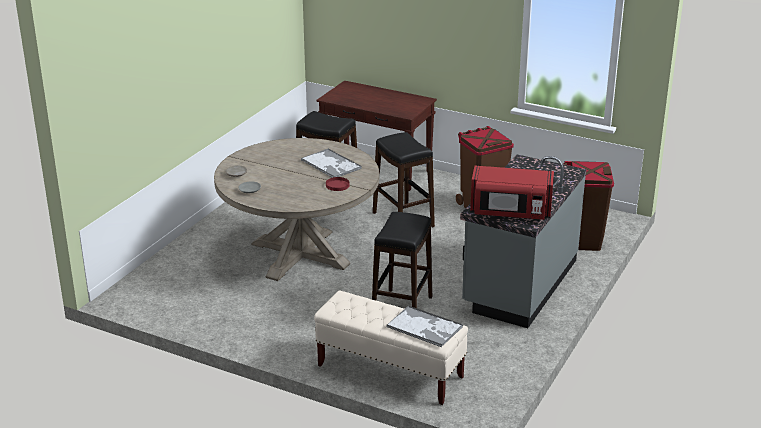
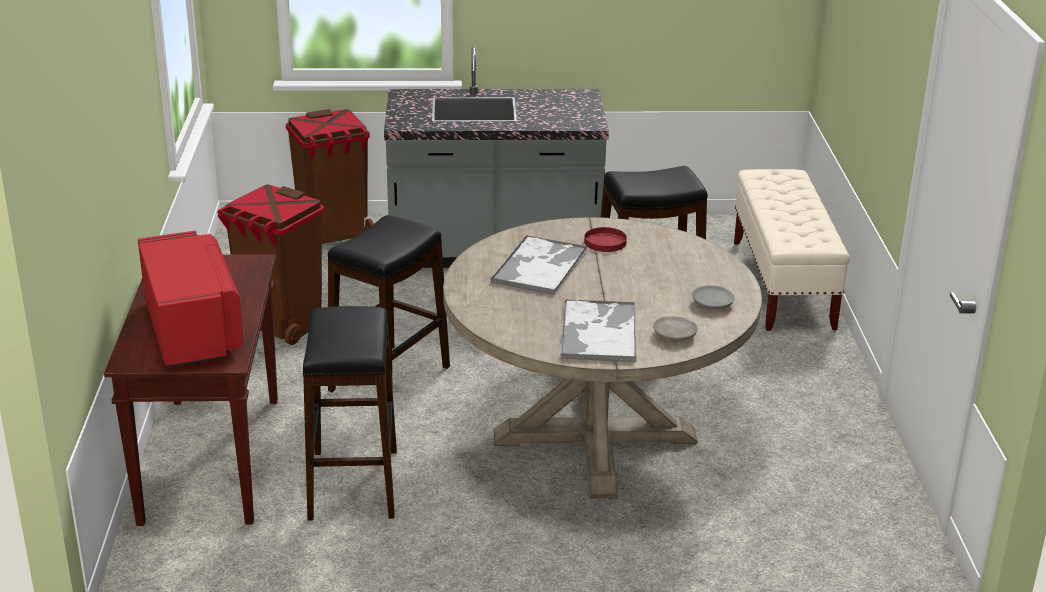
camera: 120 degrees left, 0 degrees up
tray [386,306,463,347] -> tray moved to [560,299,637,362]
red microwave [470,166,554,220] -> red microwave moved to [138,231,244,368]

